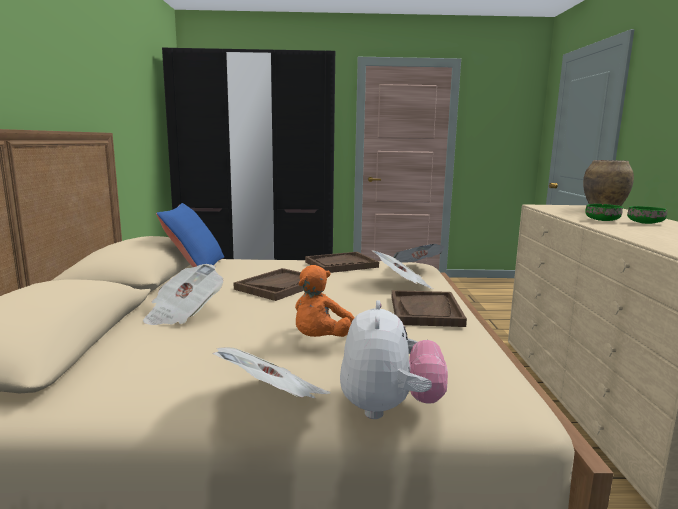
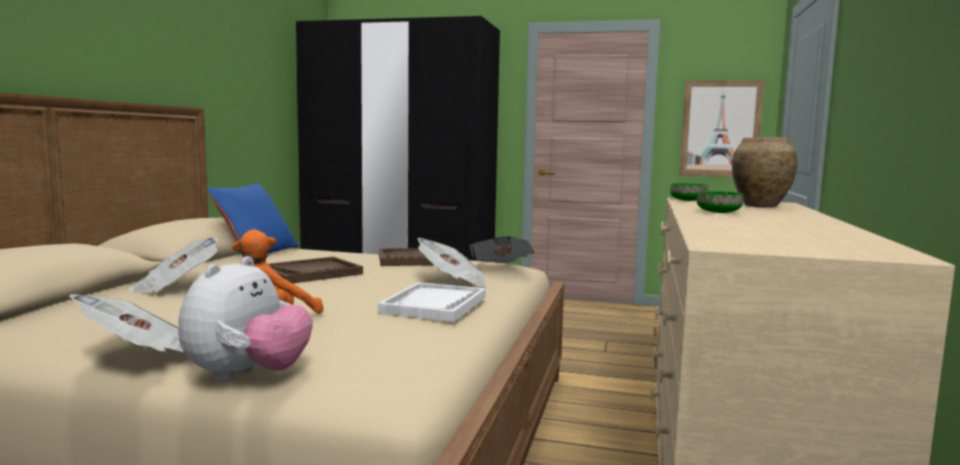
camera: 15 degrees right, 5 degrees down
brown tray [392,290,467,327] -> white tray [378,282,486,322]
green bowl [627,206,667,224] -> green bowl moved to [670,183,708,201]
none -> picture [679,80,765,177]

